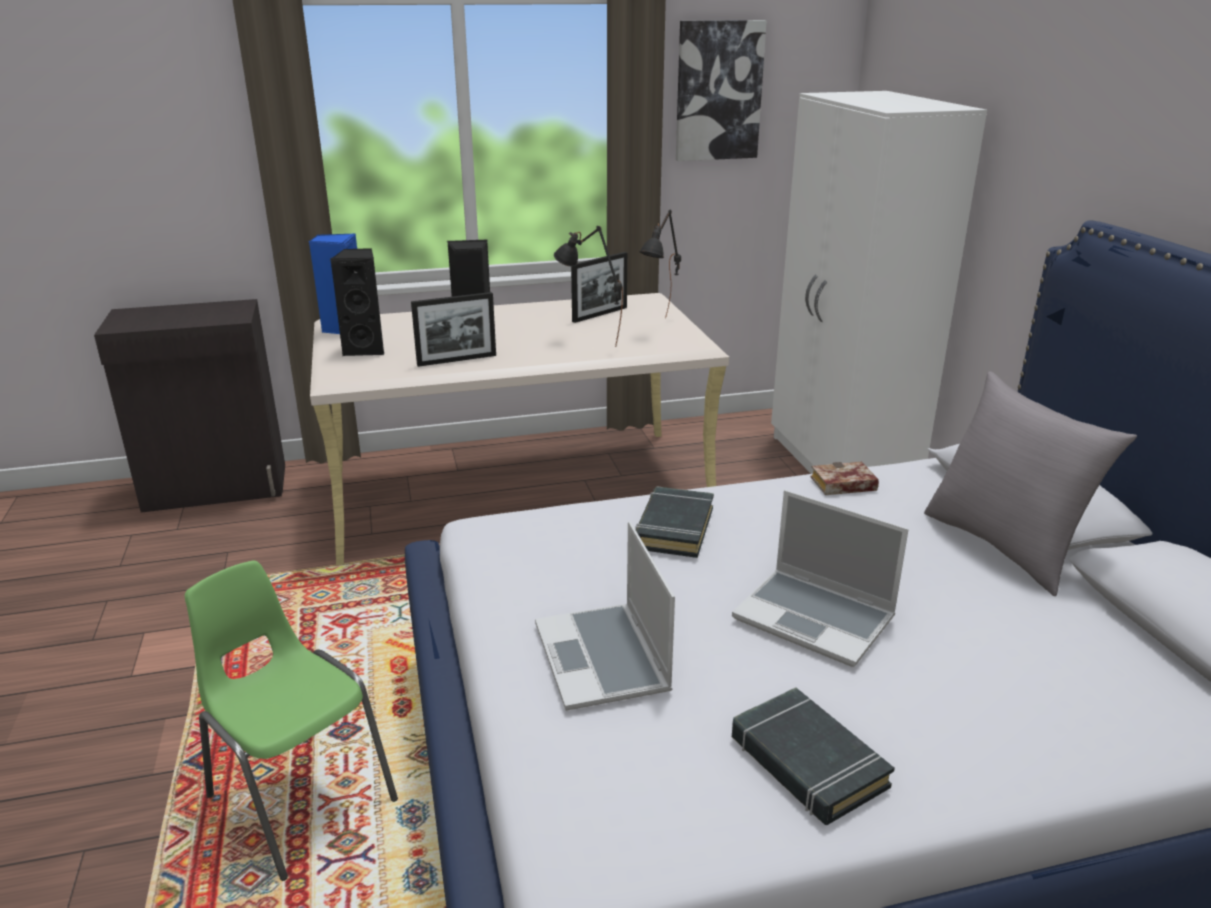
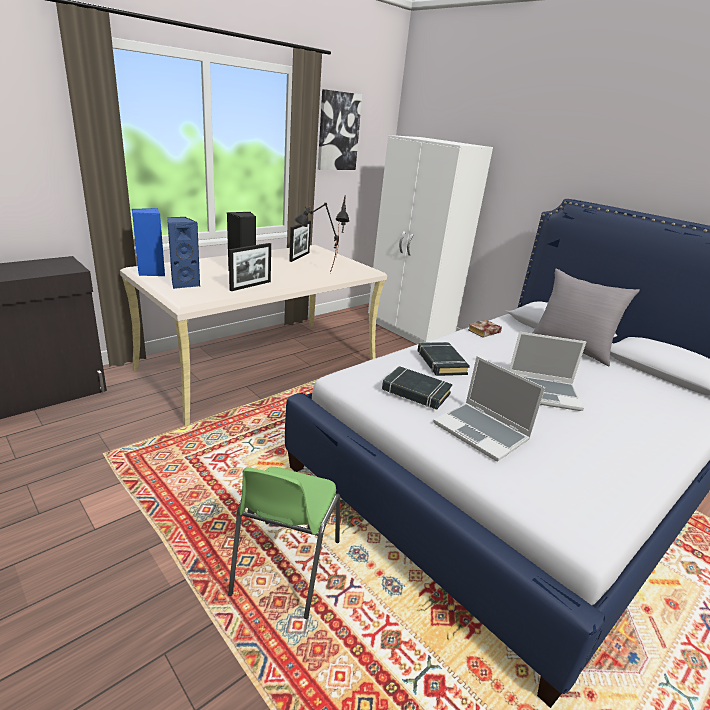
camera: 30 degrees left, 0 degrees up
green chair [185,561,398,881] -> green chair turned 90 degrees counterclockwise [228,467,340,619]
black speaker [330,248,384,356] -> blue speaker [167,217,201,289]
black book [732,687,895,825] -> black book moved to [382,366,452,410]

